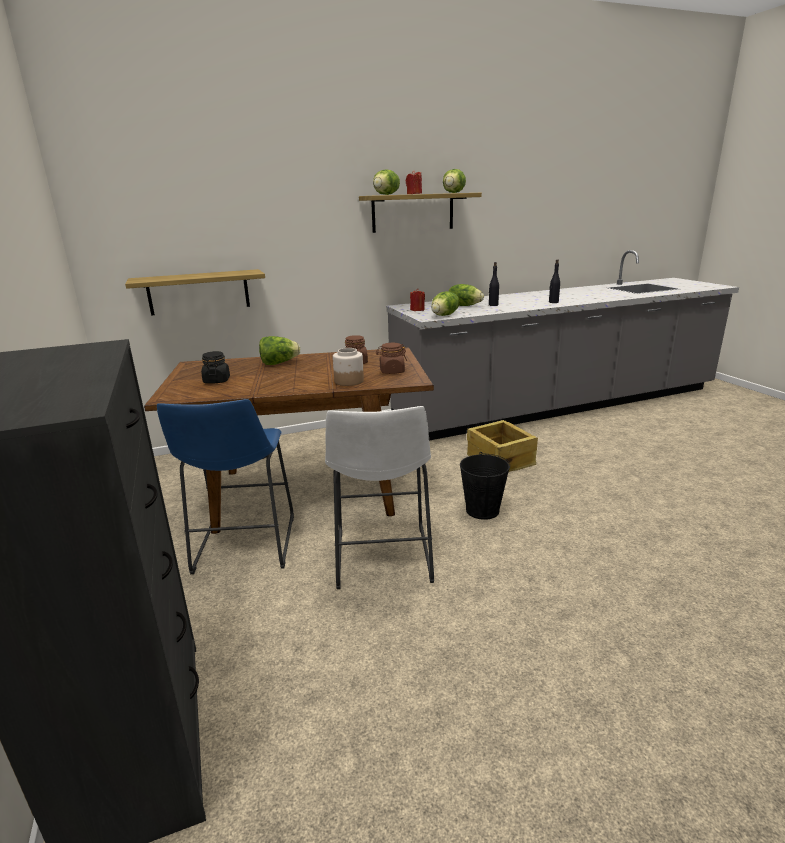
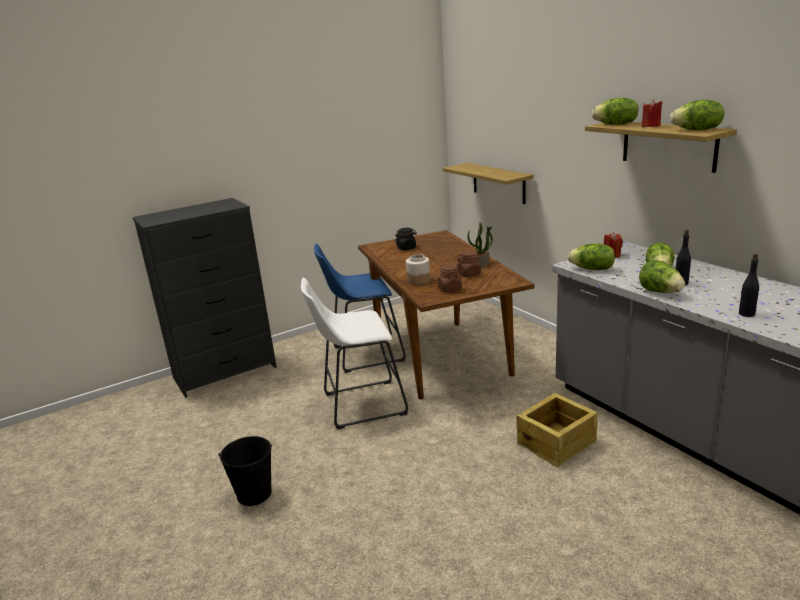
camera: 80 degrees right, 0 degrees up
lettuce [259,336,300,365] -> lettuce moved to [639,260,685,293]
black bucket [460,452,510,520] -> black bucket moved to [219,436,272,506]
none -> potted plant [467,223,493,268]

